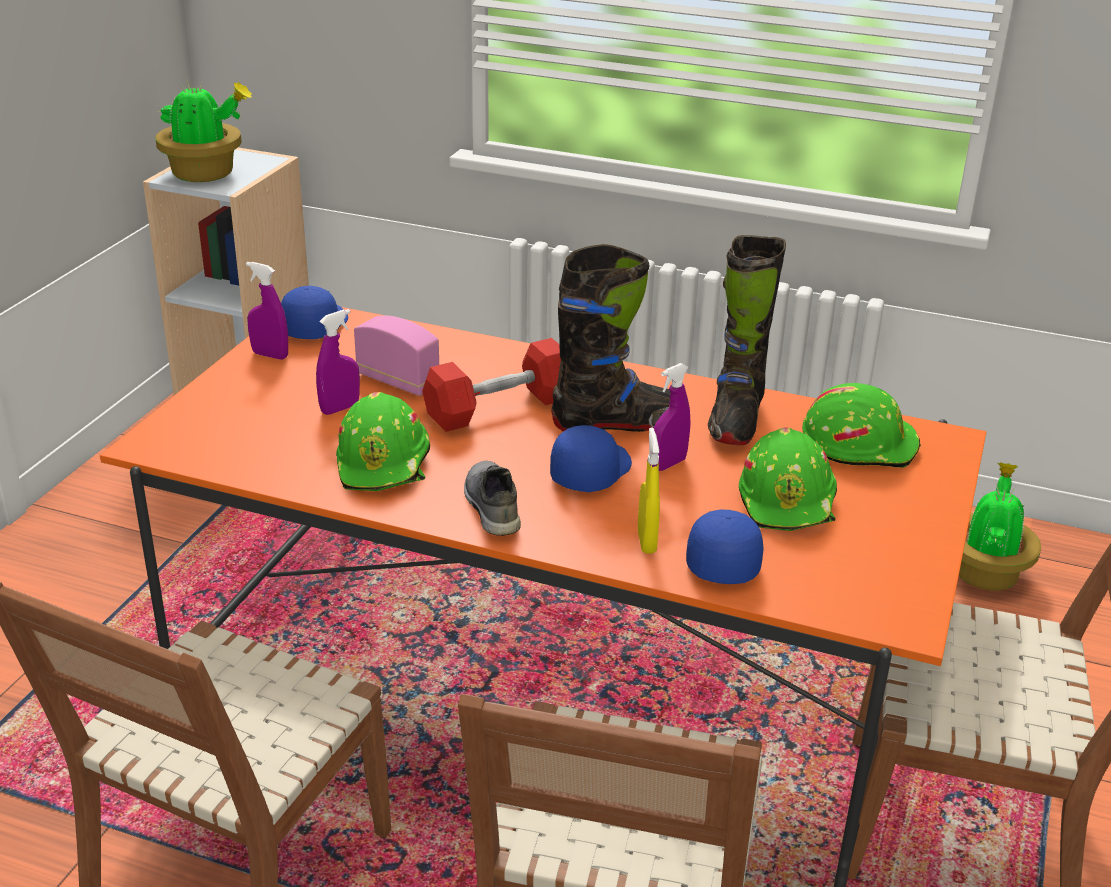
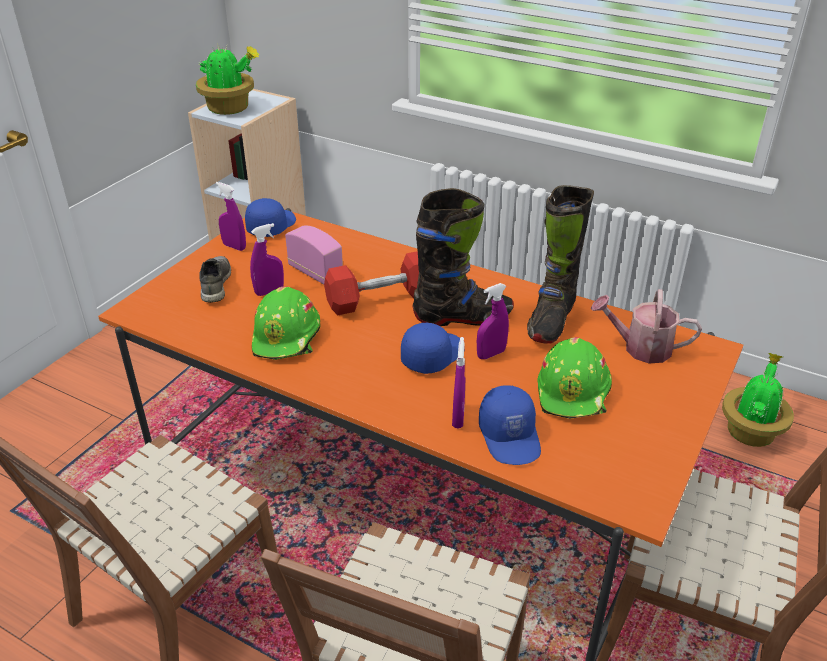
camera: 10 degrees right, 5 degrees up
grey shoe [464,461,521,536] -> grey shoe moved to [199,256,231,303]
yellow spray bottle [638,427,660,554] -> purple spray bottle [452,337,465,428]
blue cap [686,510,764,584] -> blue cap turned 150 degrees clockwise [479,385,541,465]
green hard hat [802,383,921,468] -> watering can [591,289,702,363]

